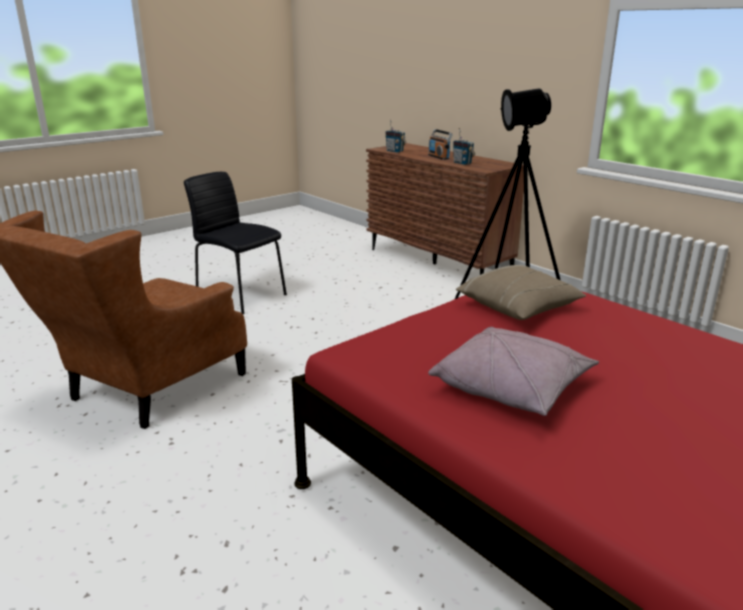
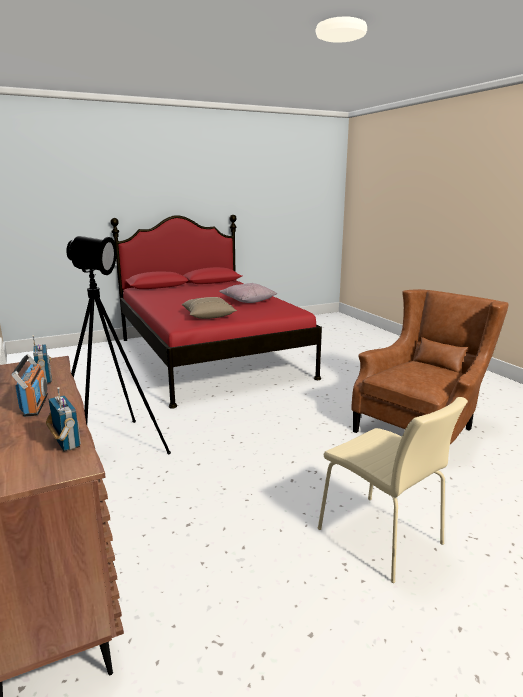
camera: 165 degrees left, 5 degrees down
black chair [184,172,287,314] -> beige chair [318,397,468,583]

